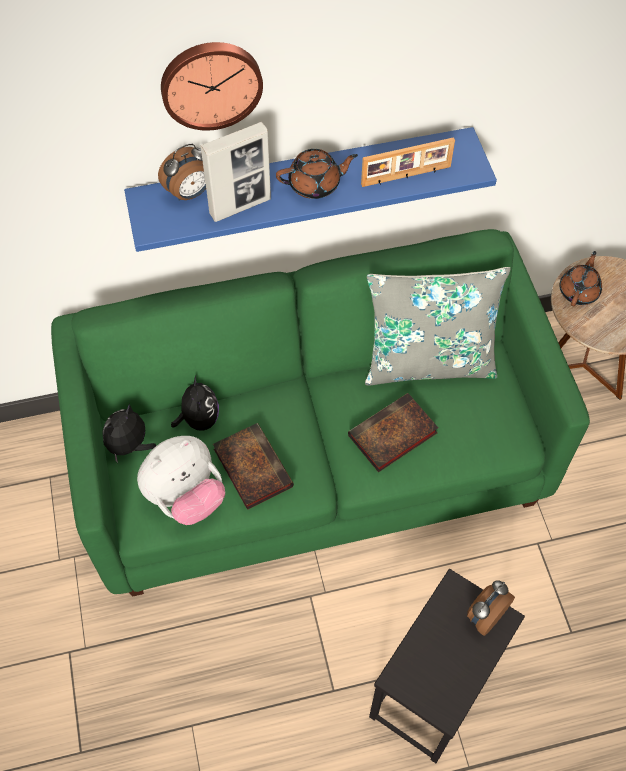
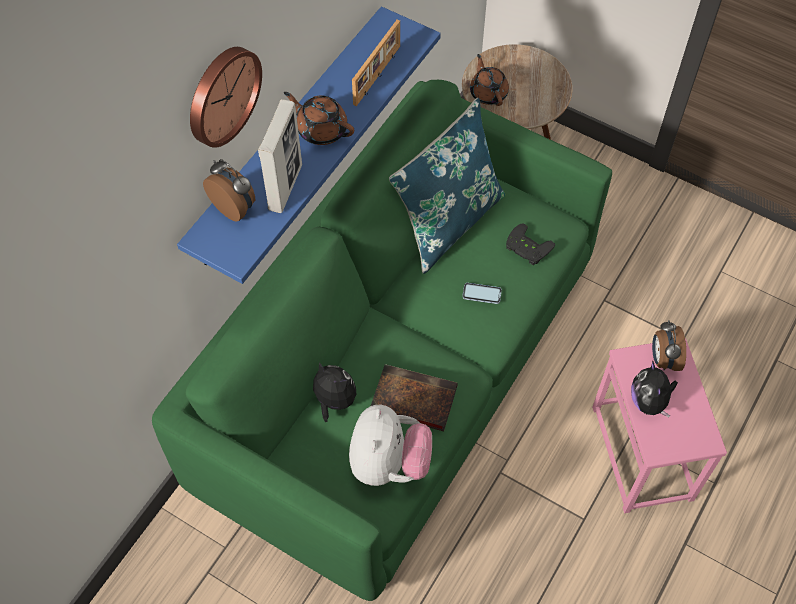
camera: 45 degrees left, 0 degrees up
plush toy [102,404,156,463] -> plush toy moved to [631,360,678,418]
alarm clock [158,144,206,201] -> alarm clock turned 60 degrees counterclockwise [203,159,255,222]
brown teapot [276,149,358,199] -> brown teapot turned 90 degrees counterclockwise [284,92,354,145]
book [348,393,438,473] -> phone [462,283,502,304]
grey pillow [365,267,511,386] -> blue pillow [389,98,505,274]
black side table [369,569,525,763] -> pink side table [592,338,727,513]
none -> black game controller [506,223,555,265]

